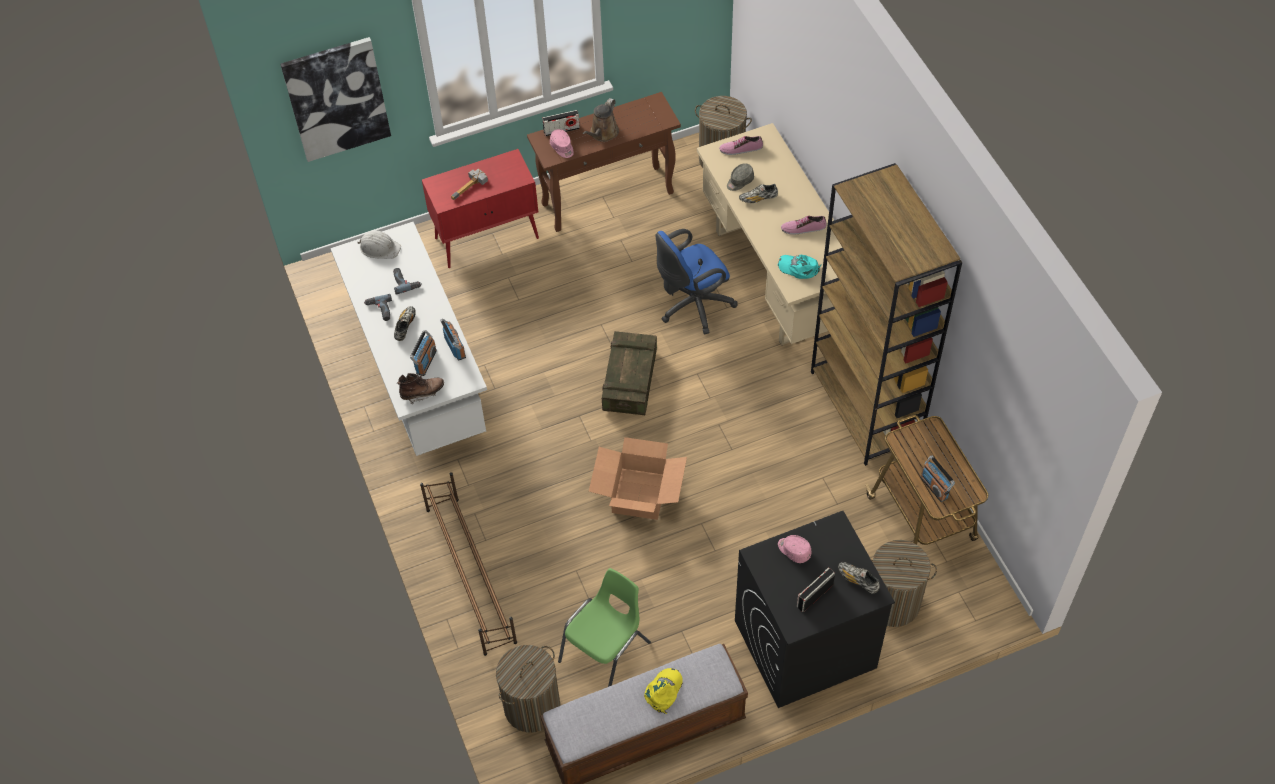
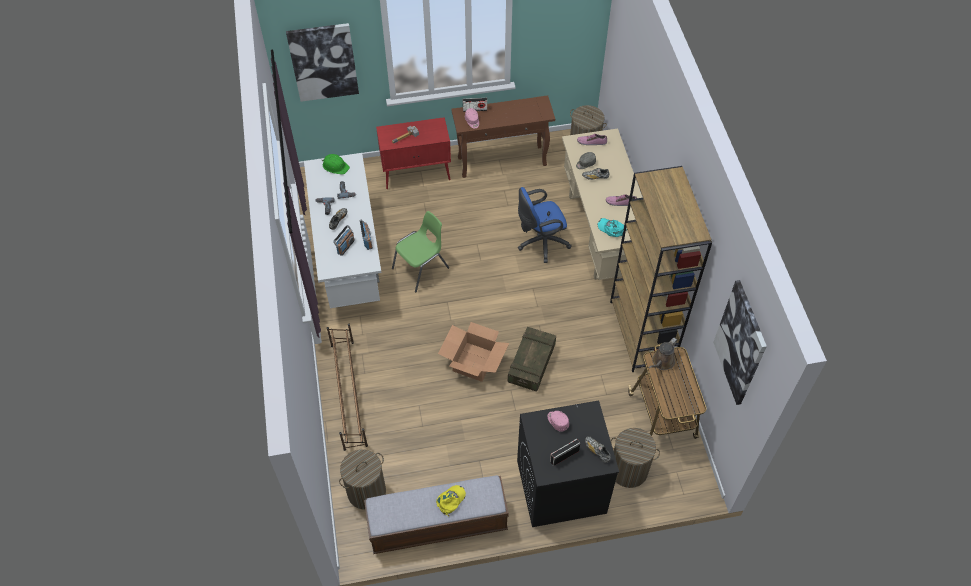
camera: 10 degrees right, 0 degrees up
white hard hat [357,231,401,259] -> green hard hat [322,154,350,175]
brown boot [397,373,444,404] -> none
green chair [558,568,651,687] -> green chair moved to [392,211,449,292]
brown watering can [583,98,619,142] -> brown watering can moved to [649,338,677,370]
crate [602,331,657,415] -> crate moved to [508,327,556,392]
radio [920,456,955,502] -> none
none -> picture [713,280,767,405]

